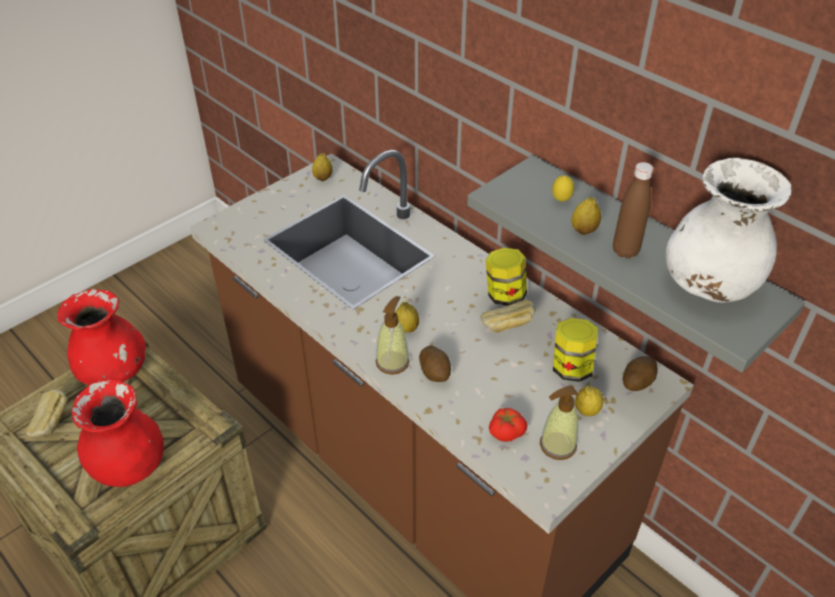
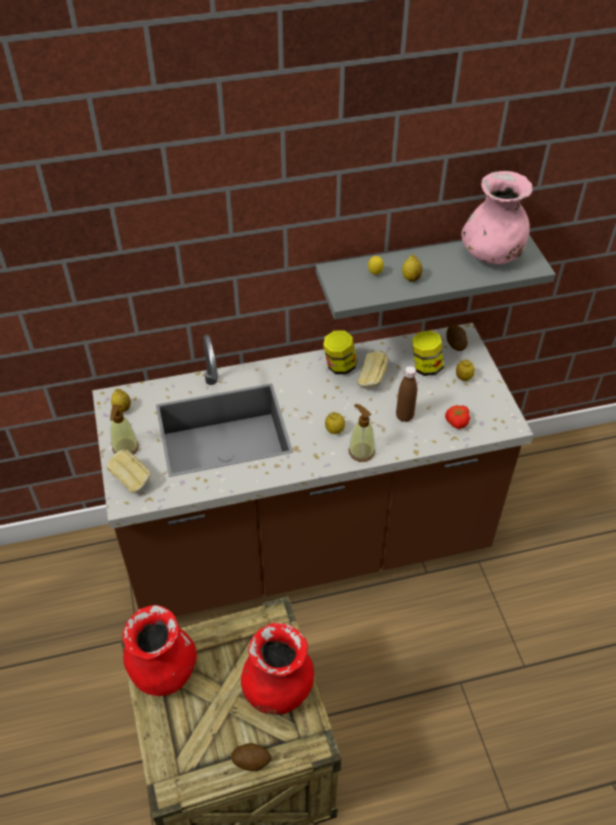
camera: 60 degrees left, 5 degrees up
bread [26,390,68,437] -> bread moved to [107,449,151,494]
potato [419,345,451,382] -> potato moved to [231,743,271,771]
soap dispenser [540,385,579,460] -> soap dispenser moved to [110,404,139,455]
brown bottle [613,162,653,258] -> brown bottle moved to [396,366,417,422]
white vase [666,158,791,303] -> pink vase [461,171,533,264]

